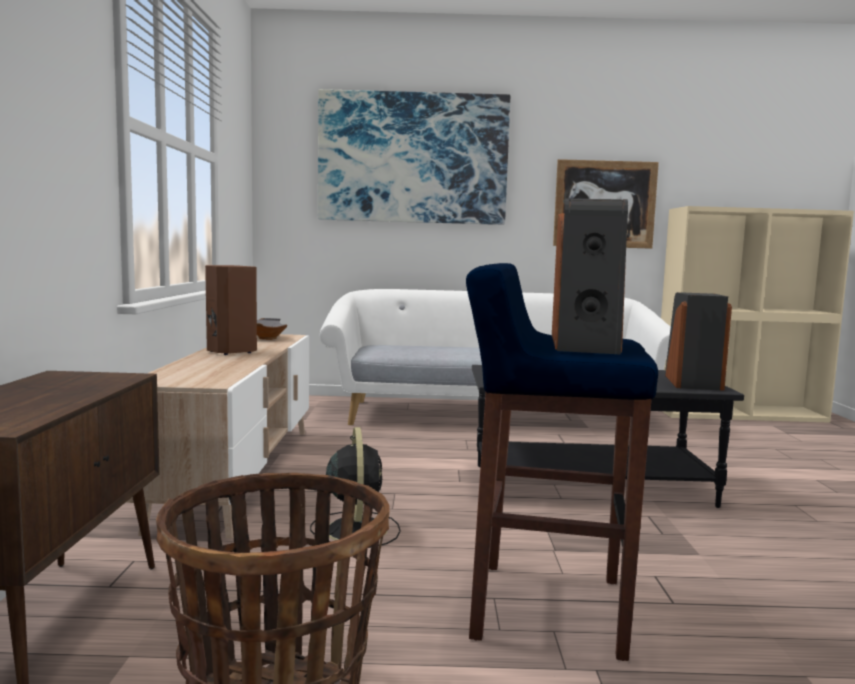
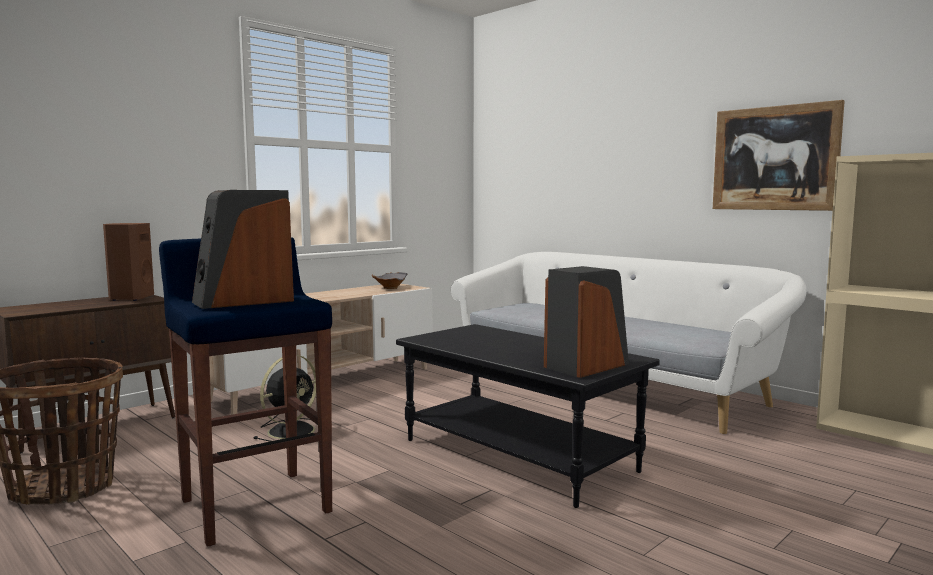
camera: 45 degrees right, 0 degrees up
brown speaker [205,265,257,355] -> brown speaker moved to [103,223,154,301]
picture [318,89,510,225] -> none

